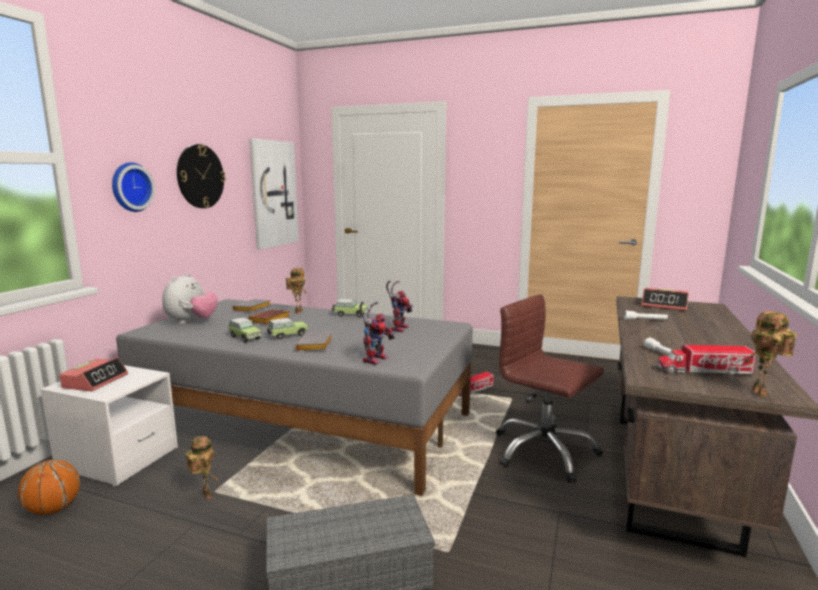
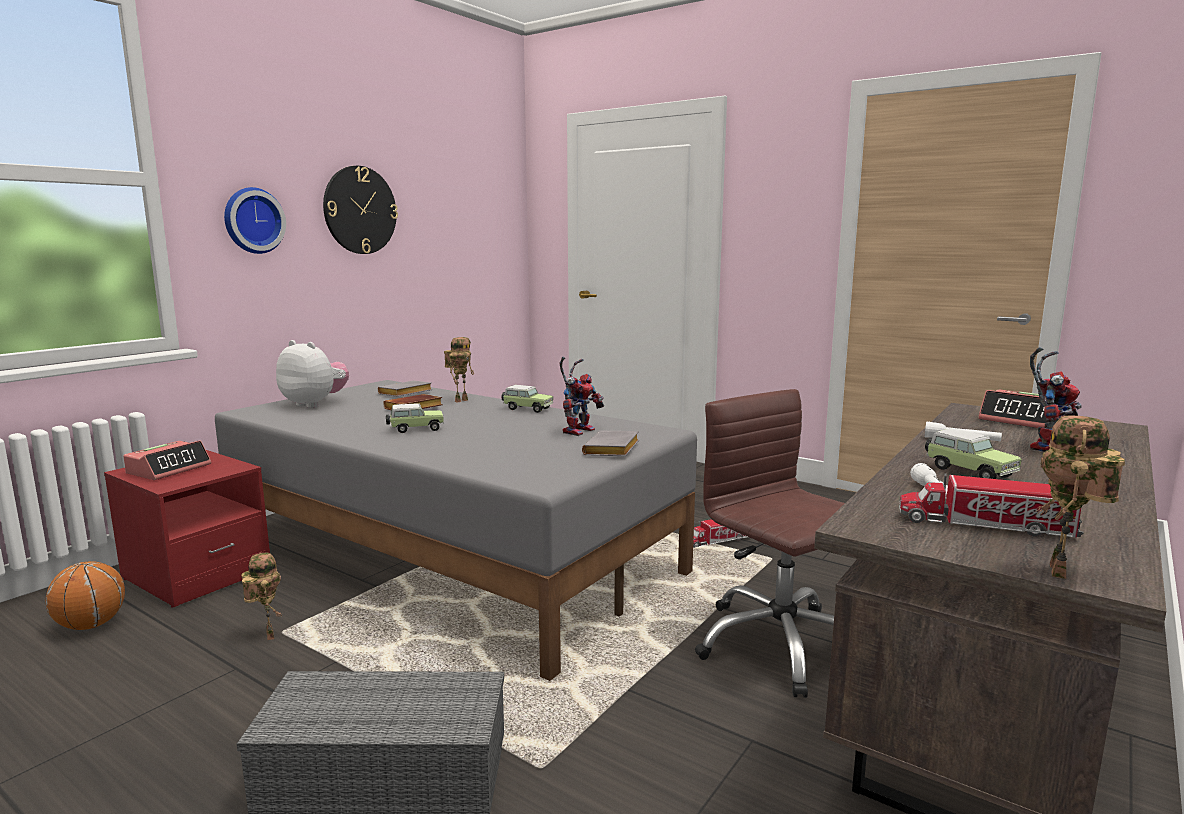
camera: 15 degrees right, 0 degrees up
white nightstand [40,365,178,486] -> red nightstand [104,450,270,608]
plush toy [162,273,218,324] -> plush toy turned 90 degrees counterclockwise [276,340,349,408]
toy car [228,318,262,343] -> toy car moved to [925,428,1022,479]
picture [249,138,299,250] -> none
grey book [295,331,333,351] -> grey book moved to [582,430,639,456]
toy robot [359,302,395,365] -> toy robot moved to [1030,347,1082,452]

